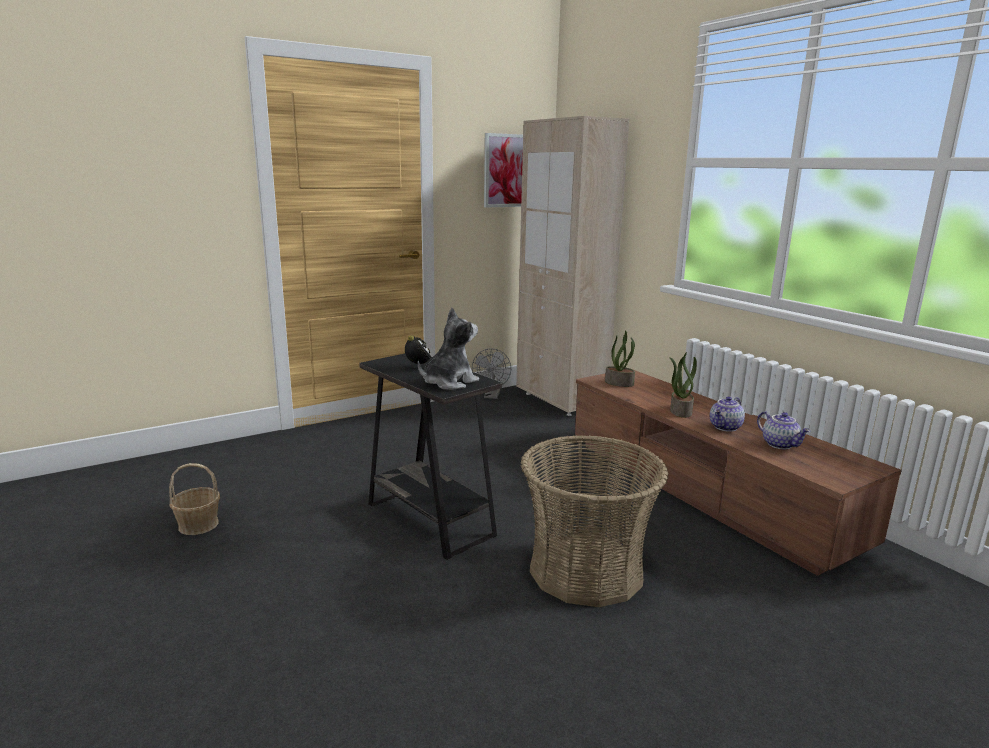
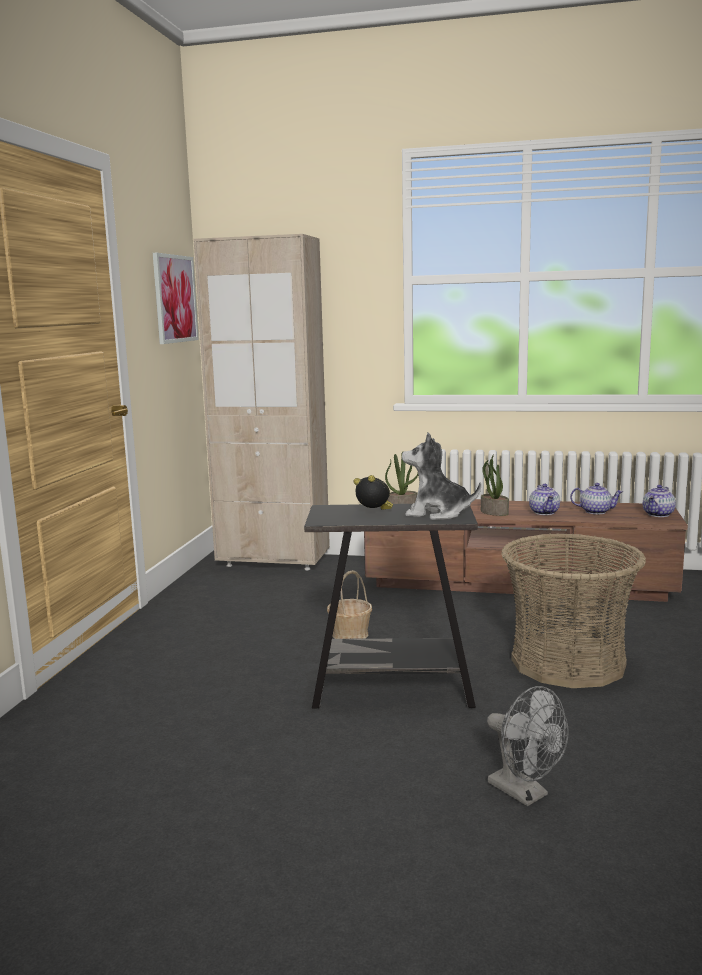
camera: 45 degrees left, 5 degrees down
basket [169,463,220,535] -> basket moved to [327,570,372,639]
plush toy [417,308,479,390] -> plush toy turned 75 degrees counterclockwise [402,432,481,520]
grey fan [472,348,511,399] -> grey fan moved to [487,686,569,806]
none -> teapot [643,485,676,517]

